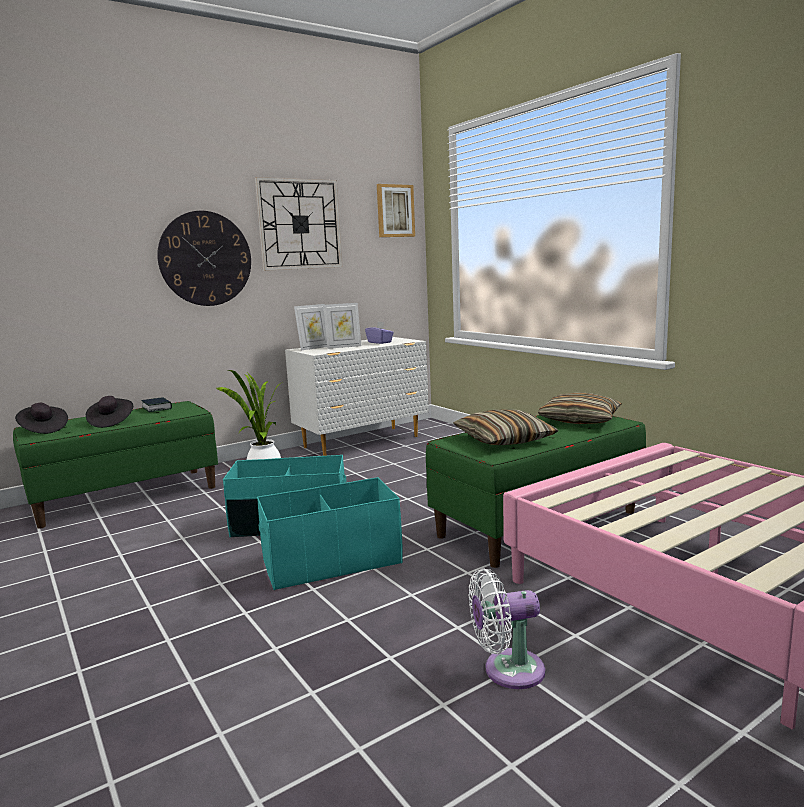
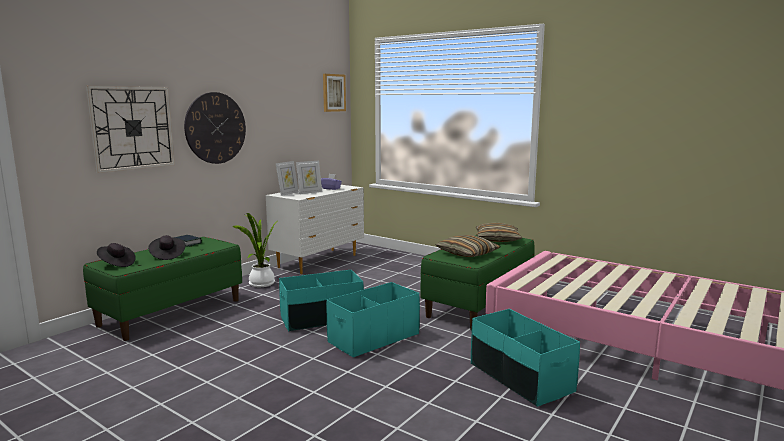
camera: 20 degrees left, 0 degrees up
wall clock [255,177,342,271] -> wall clock moved to [86,86,175,173]
white fan [469,568,545,689] -> turquoise storage box [471,309,580,407]

